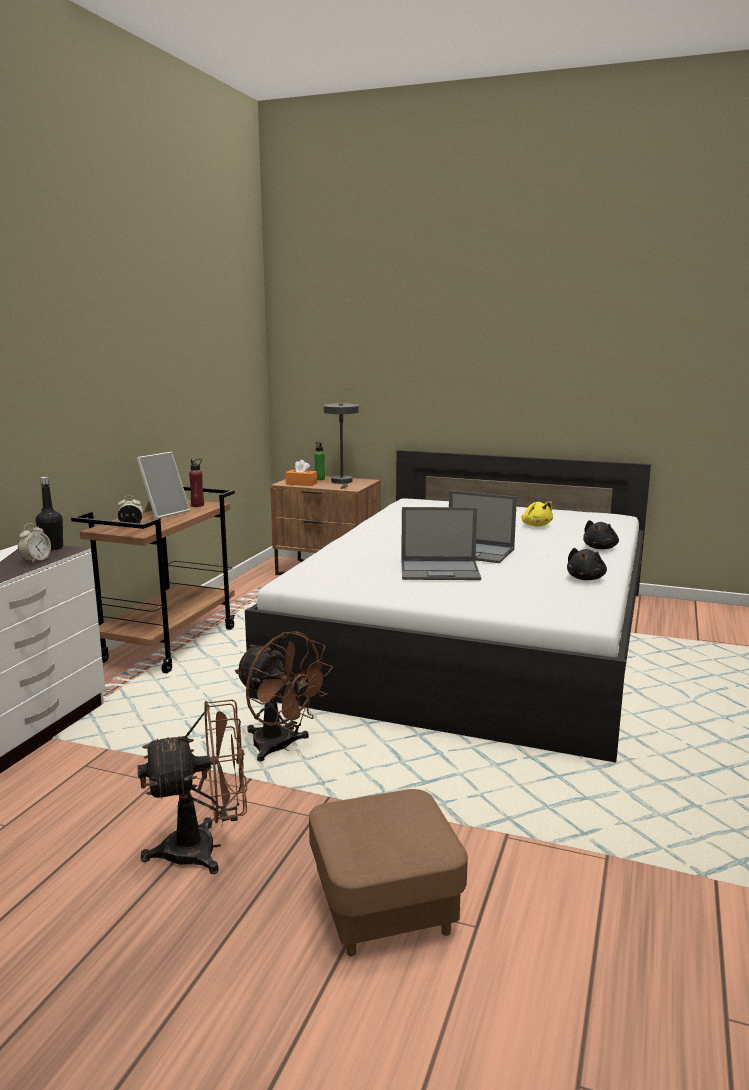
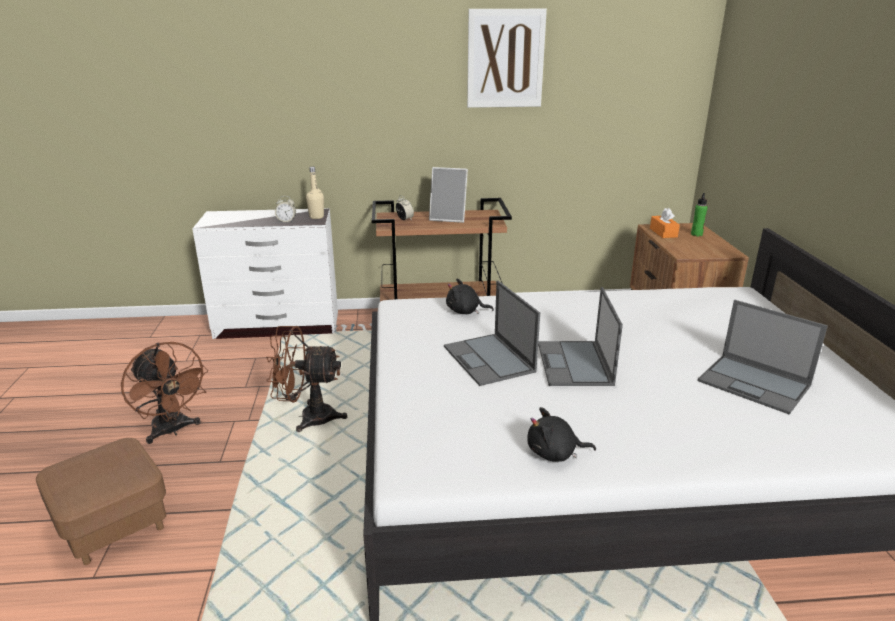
camera: 65 degrees right, 10 degrees up
black bottle [36,477,63,551] -> beige bottle [306,167,324,219]
red bottle [189,459,204,507] -> none
brown fan [235,632,333,761] -> brown fan turned 75 degrees clockwise [266,326,347,432]
grey table lamp [323,404,359,489] -> none
yellow plush toy [521,501,553,527] -> laptop [698,300,828,414]
black plush toy [583,520,619,549] -> black plush toy moved to [446,279,494,314]
none -> picture [467,9,547,108]

